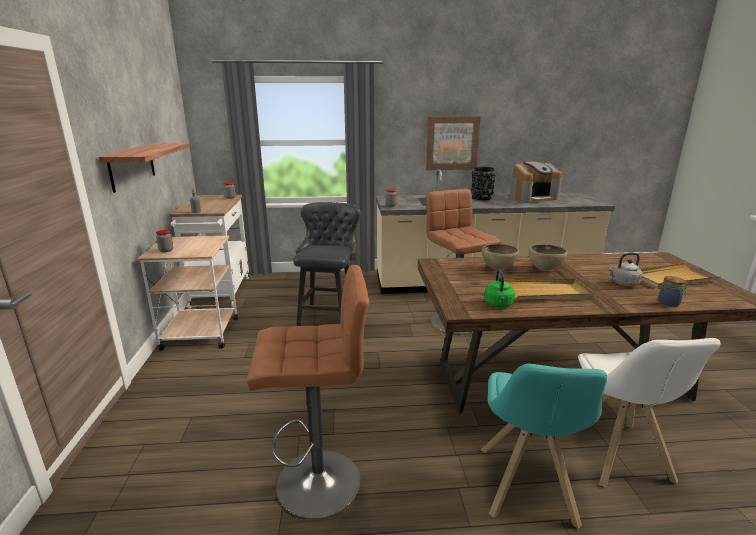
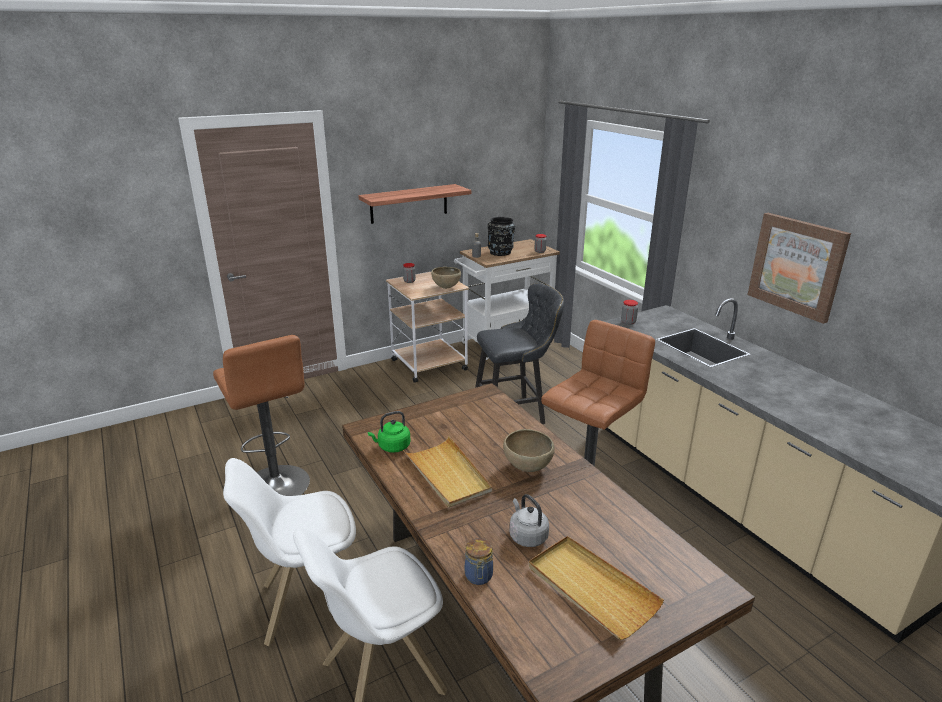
camera: 65 degrees right, 5 degrees up
black vase [471,167,496,200] -> black vase moved to [488,217,515,256]
turquoise chair [481,364,607,529] -> white chair [223,458,356,646]
brown bowl [482,244,519,271] -> brown bowl moved to [431,267,461,289]
coffee machine [509,161,562,203] -> none

